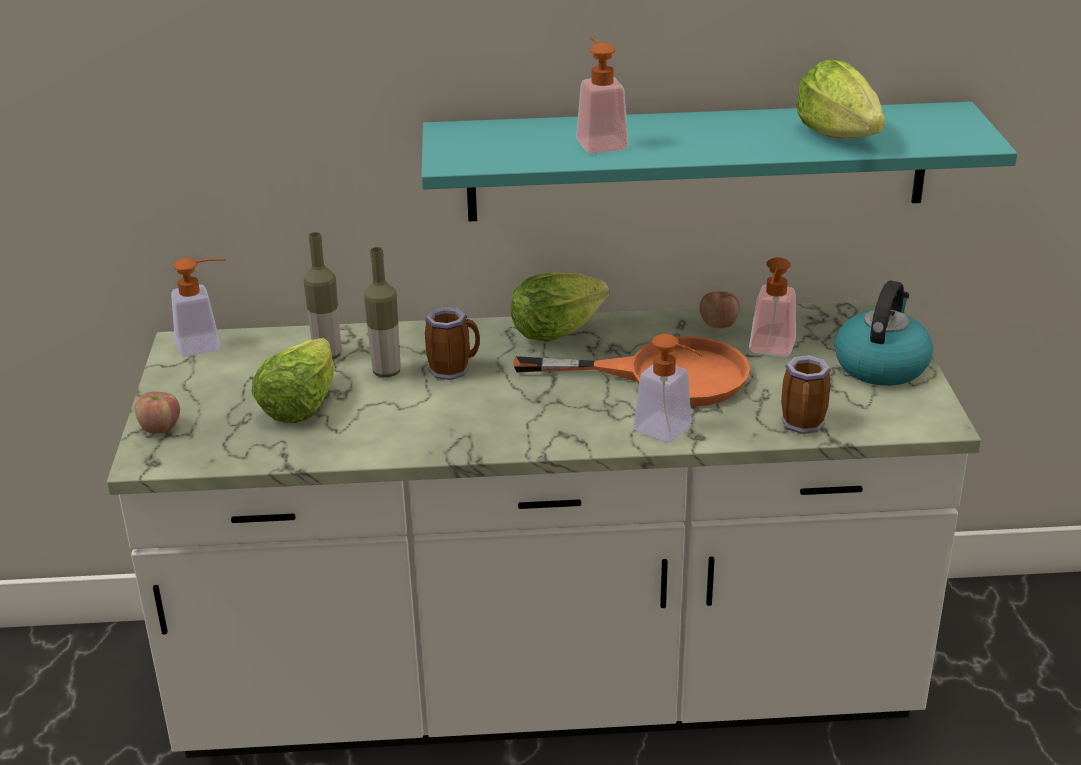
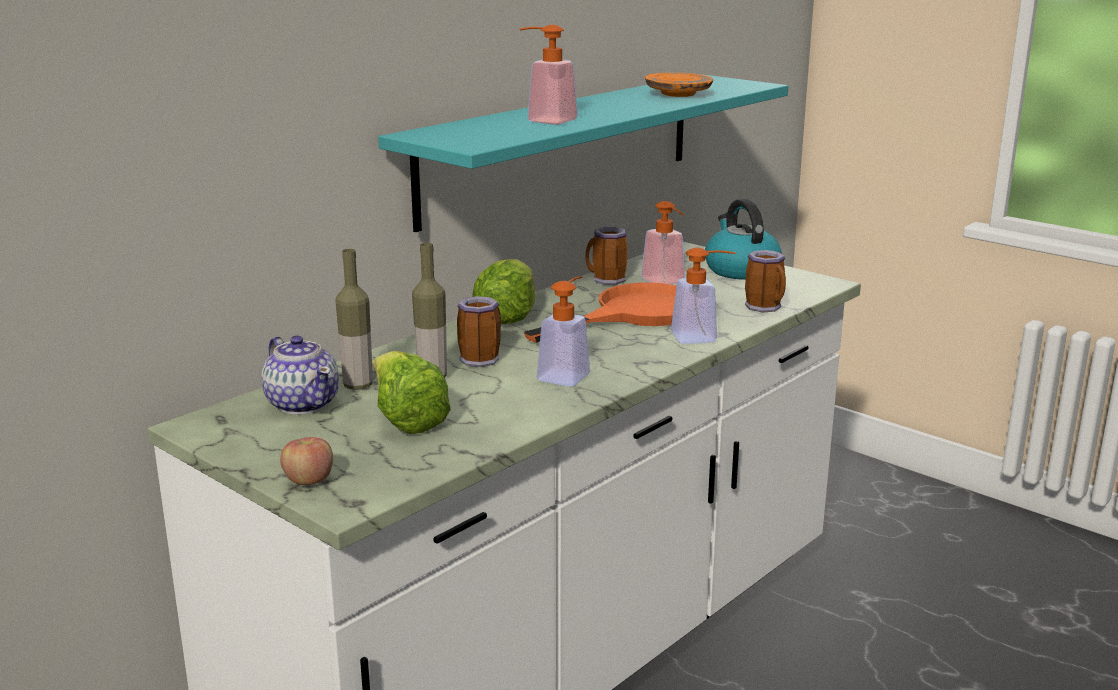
camera: 45 degrees left, 10 degrees down
soap dispenser [171,258,226,356] -> soap dispenser moved to [537,276,590,387]
apple [699,292,740,328] -> mug [585,227,627,285]
lettuce [796,60,885,139] -> orange plate [645,73,713,97]
none -> teapot [261,336,339,415]

